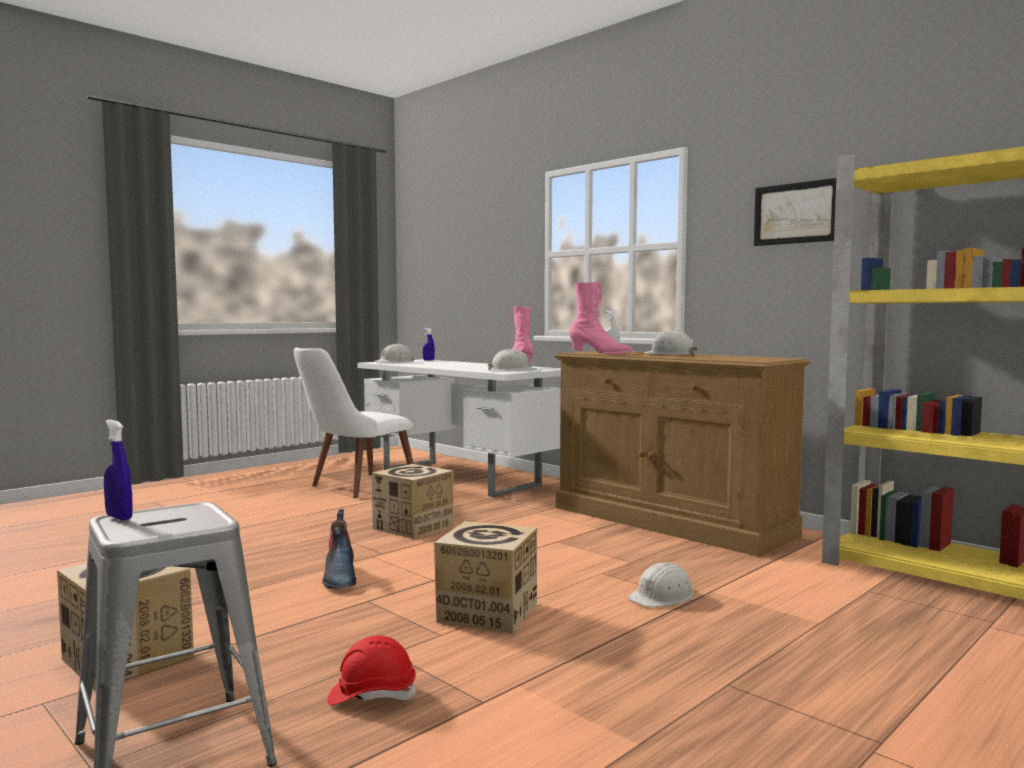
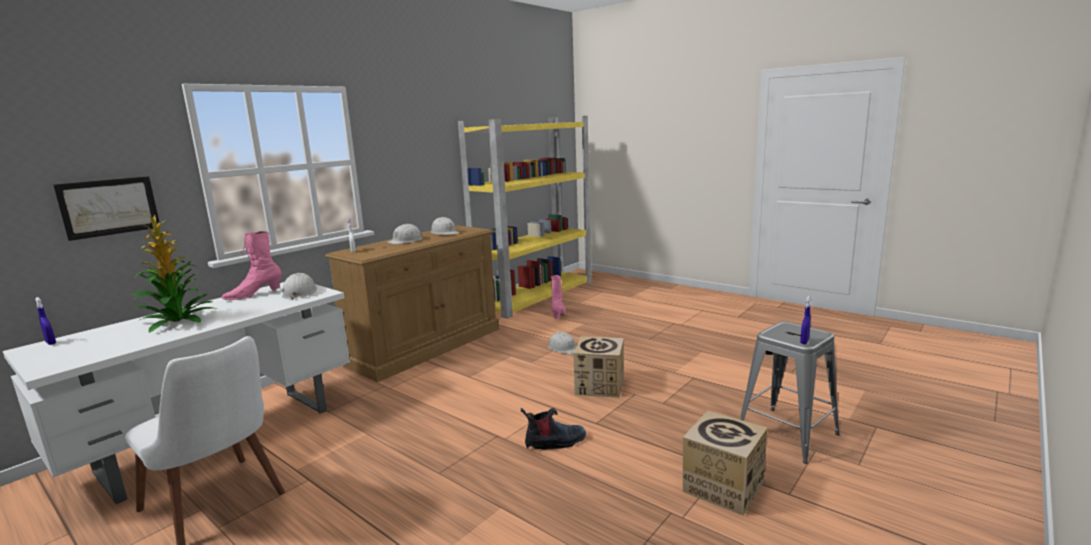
camera: 95 degrees left, 10 degrees up
red hard hat [327,635,417,705] -> none
cardboard box [372,464,454,539] -> none
white hard hat [376,344,414,362] -> white hard hat moved to [431,217,459,235]
pink boot [569,281,633,354] -> pink boot moved to [551,275,566,319]
picture [754,178,836,246] -> picture moved to [53,176,160,241]
none -> potted plant [130,215,218,333]

